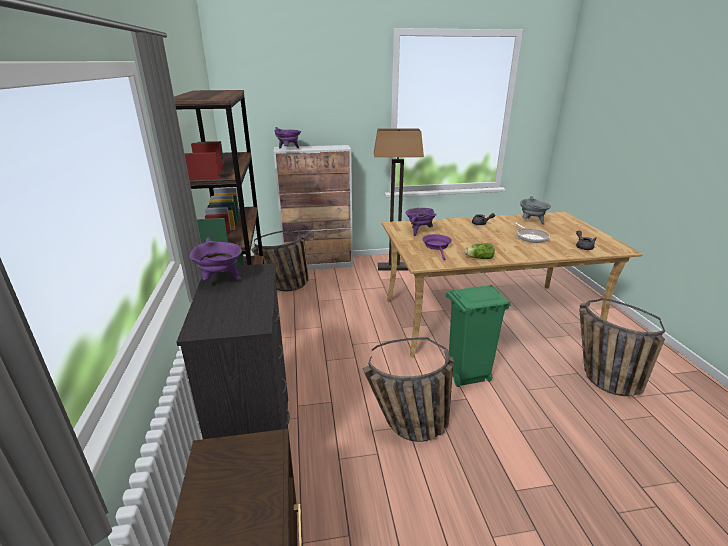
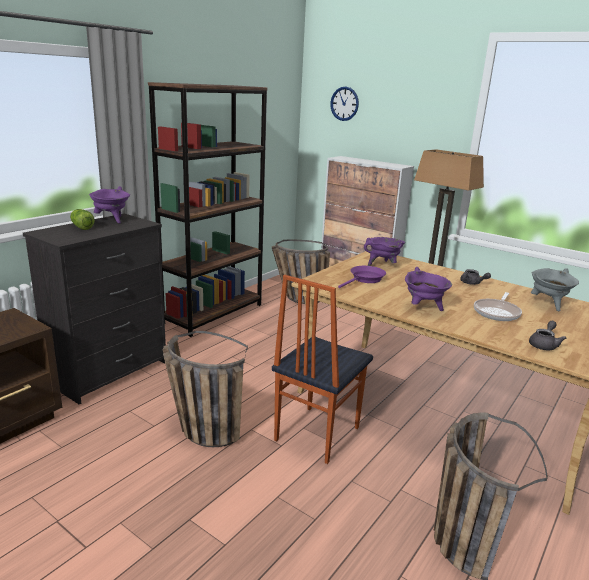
camera: 45 degrees right, 5 degrees down
purple cooking pot [274,127,301,148] -> purple cooking pot moved to [405,267,452,311]
green trash can [446,284,511,387] -> chair [272,275,373,464]
lettuce [465,243,495,259] -> lettuce moved to [70,209,95,230]
none -> wall clock [330,87,359,121]

